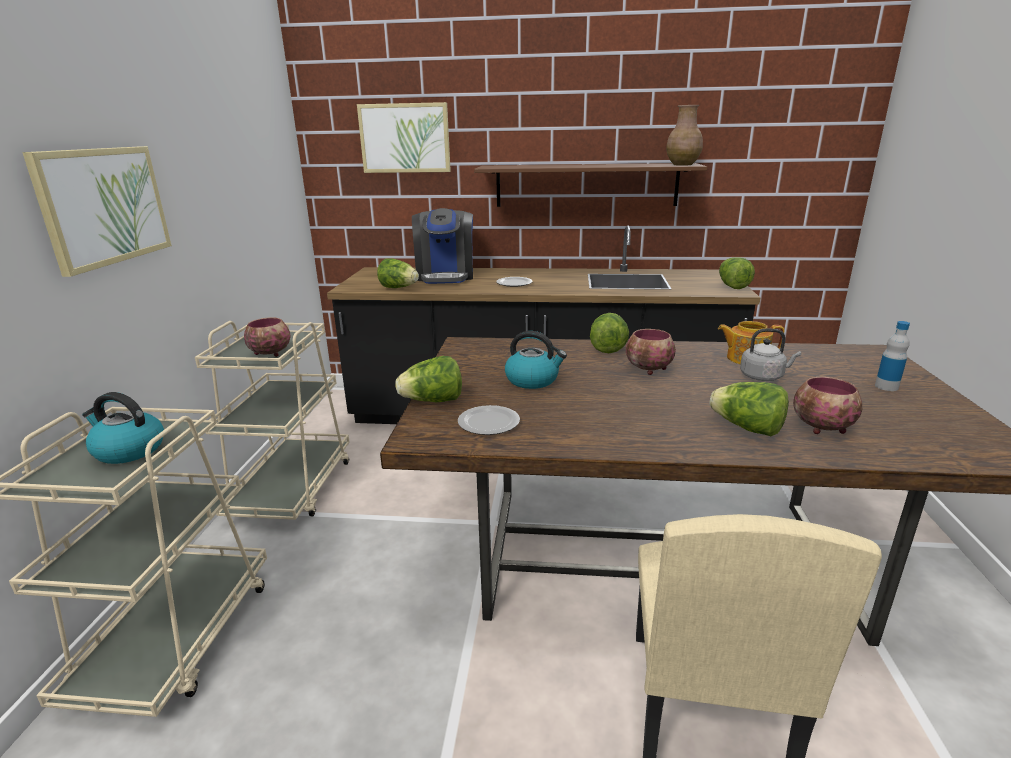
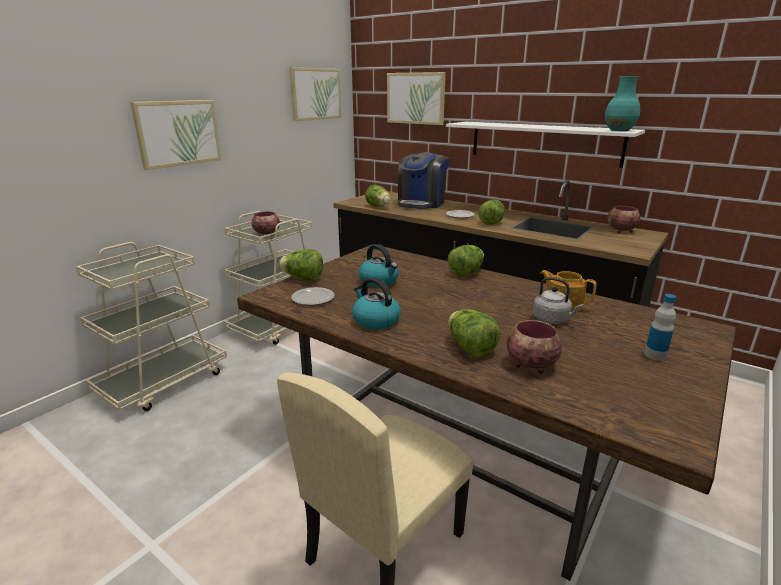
camera: 30 degrees right, 0 degrees up
kettle [82,392,164,464] -> kettle moved to [352,277,401,330]
brown shelf [474,163,707,207] -> white shelf [446,122,645,168]
bowl [626,329,676,375] -> bowl moved to [607,206,640,233]
brown vase [666,105,703,166] -> turquoise vase [605,76,640,131]
lettuce [719,257,755,289] -> lettuce moved to [478,199,505,225]
none -> picture [289,67,341,121]

